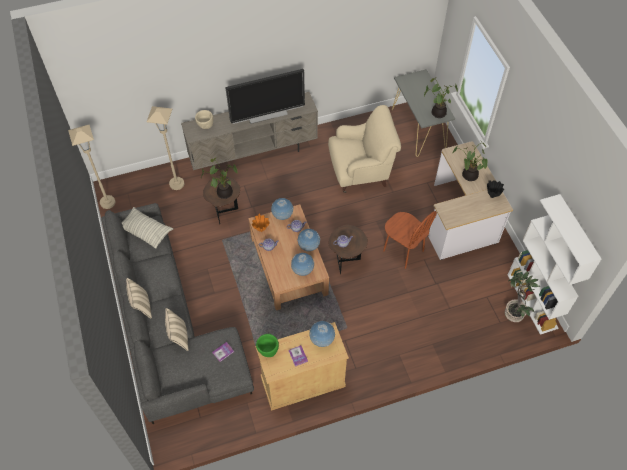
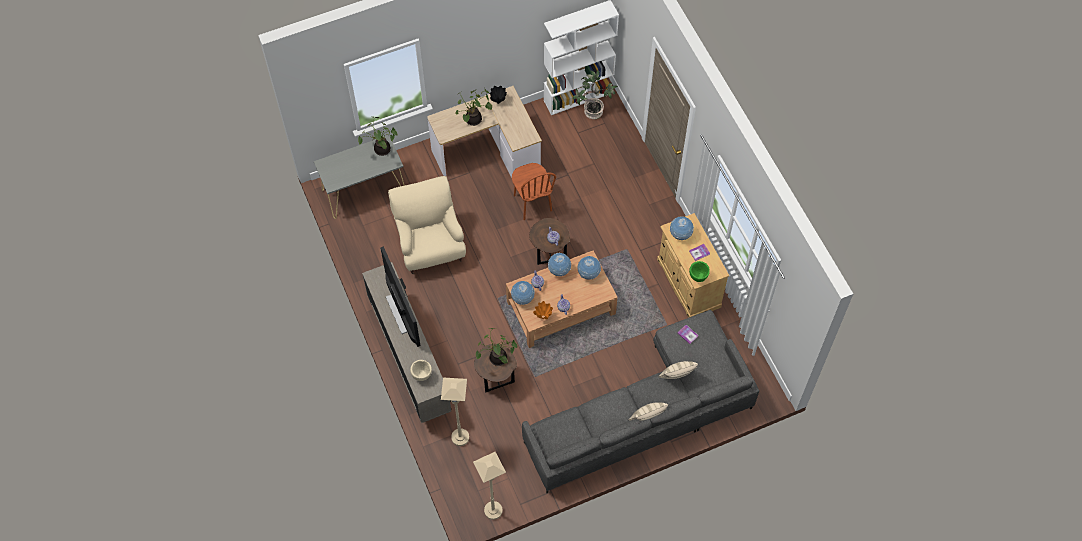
camera: 95 degrees left, 5 degrees up
pillow [122,207,173,249] -> none
brown chair [383,211,437,269] -> brown chair turned 120 degrees clockwise [512,163,556,220]

